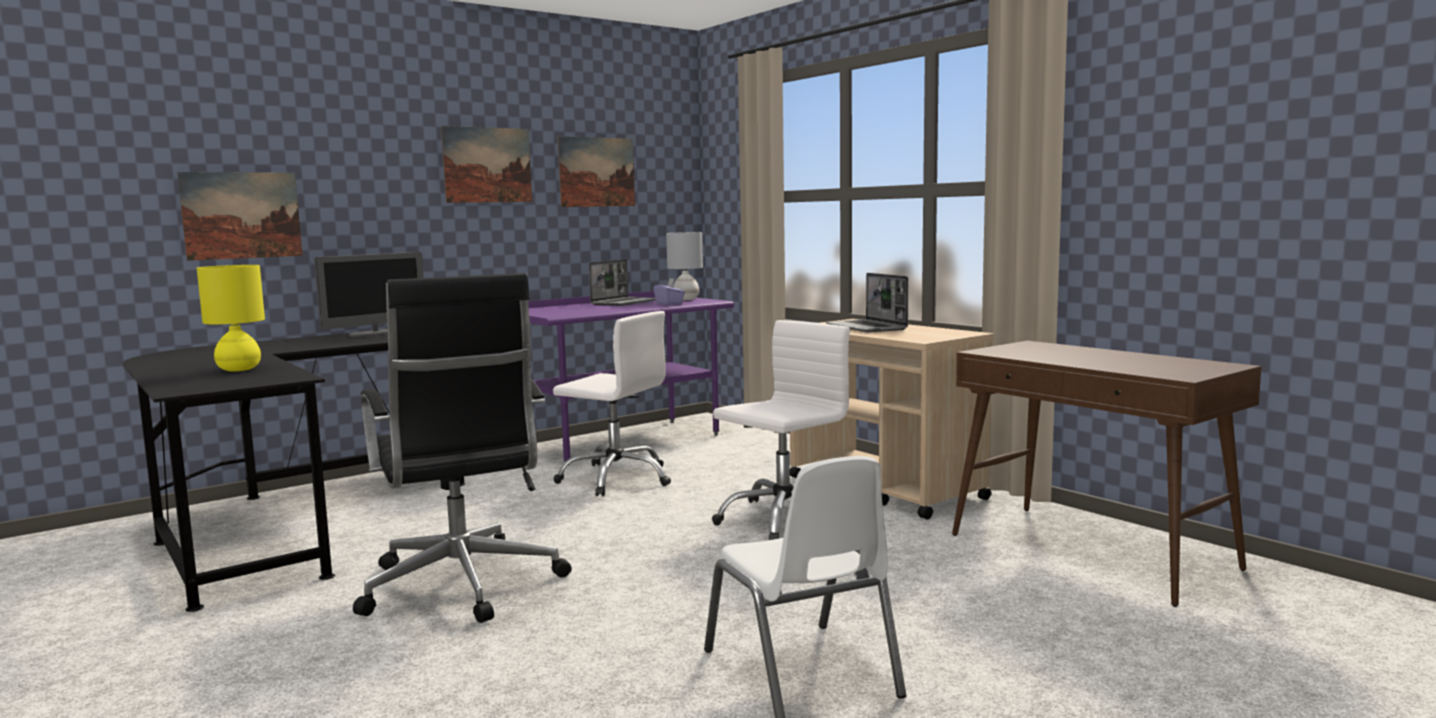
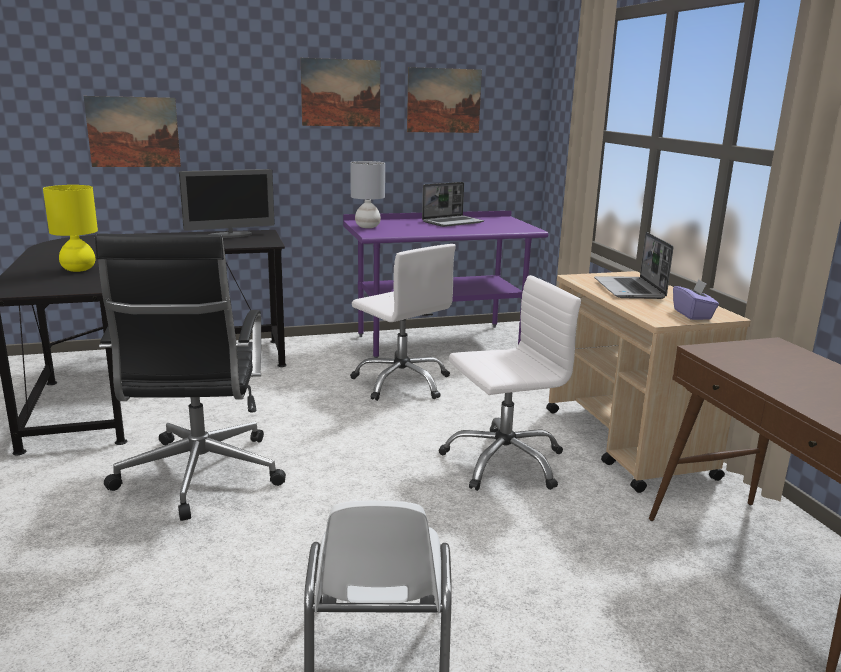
camera: 20 degrees right, 10 degrees up
purple tissue box [654,278,685,305] -> purple tissue box moved to [673,279,719,320]
grey table lamp [666,232,703,300] -> grey table lamp moved to [350,161,385,228]

